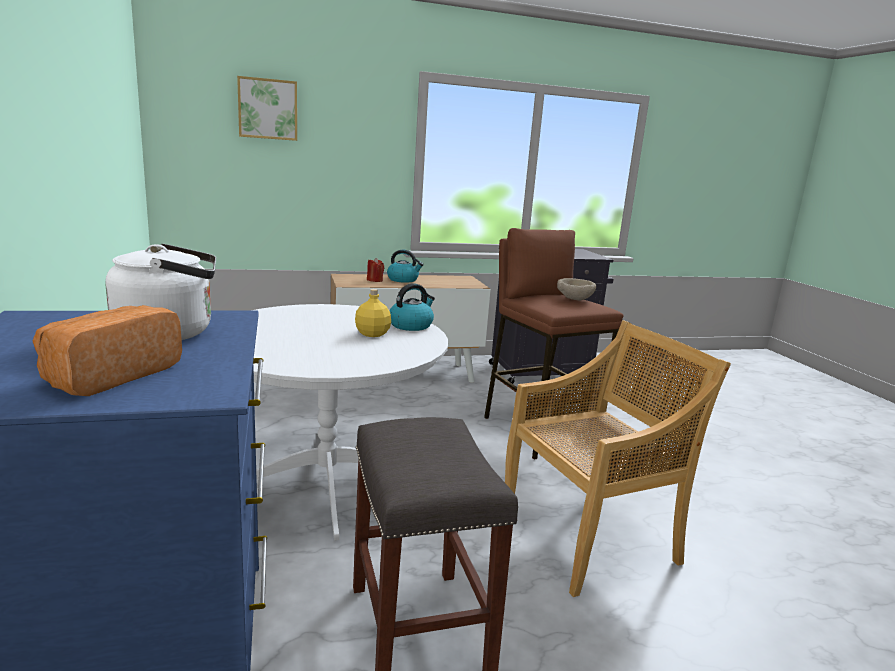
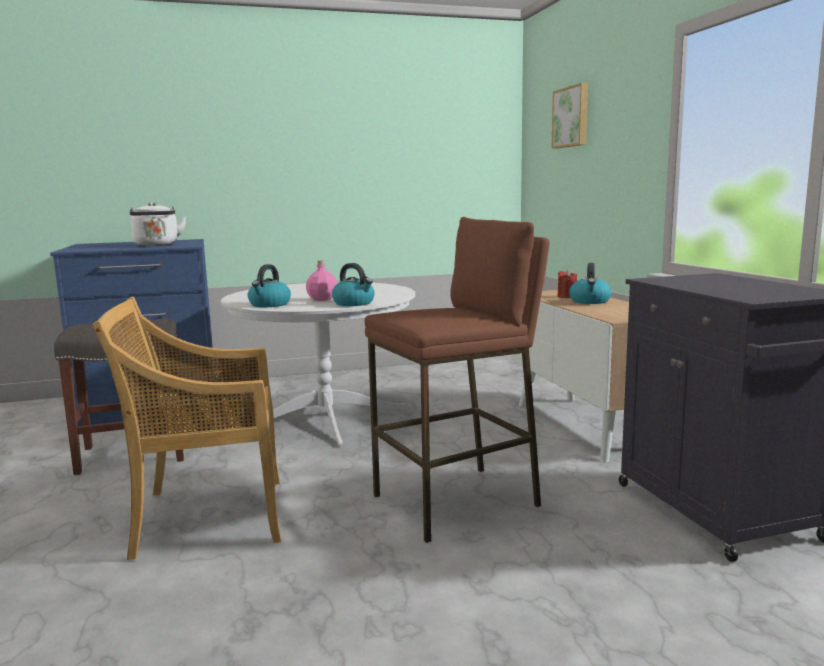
camera: 90 degrees right, 5 degrees down
bread [33,305,182,396] -> none
yellow bottle [355,289,391,337] -> pink bottle [306,260,337,301]
beige chair [505,320,731,597] -> beige chair turned 105 degrees clockwise [92,296,281,560]
beige bowl [557,278,596,300] -> none
none -> kettle [248,264,291,307]

